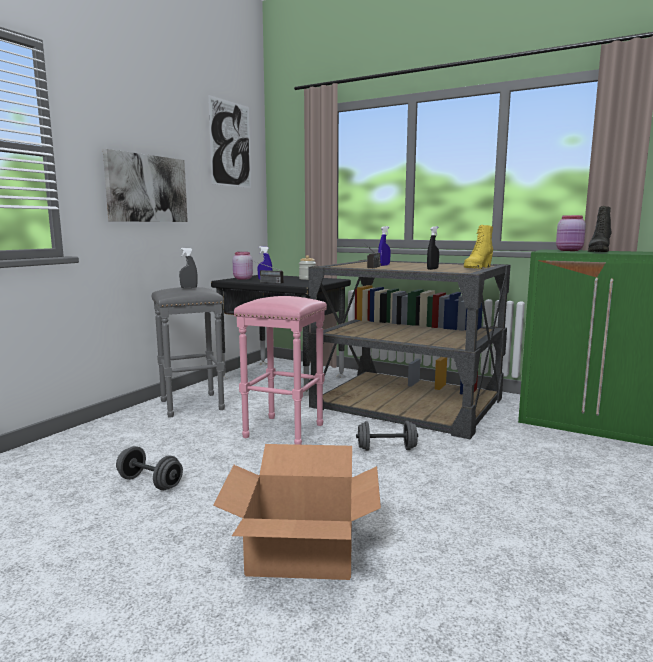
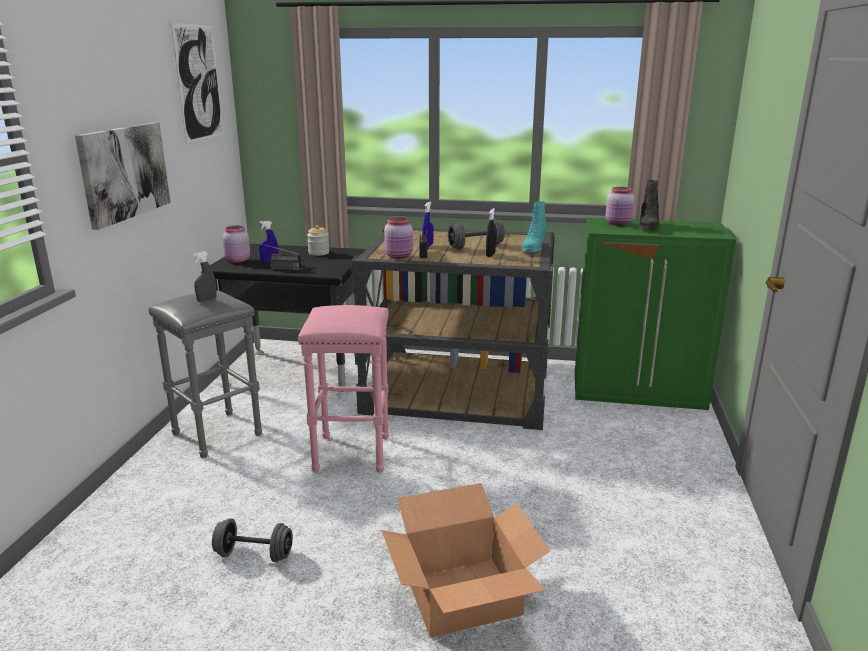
camera: 20 degrees left, 10 degrees up
grey dumbbell [356,421,418,451] -> grey dumbbell moved to [448,219,505,250]
yellow boot [464,225,493,269] -> turquoise boot [522,201,546,252]
none -> pink jar [384,217,413,259]

